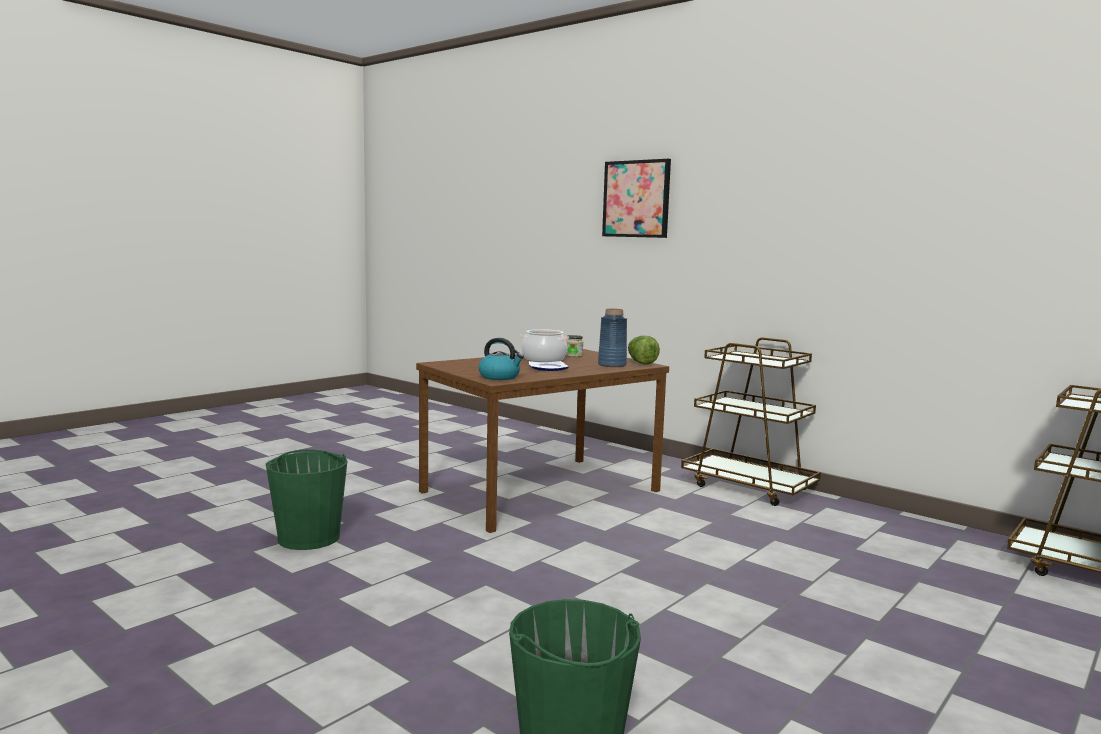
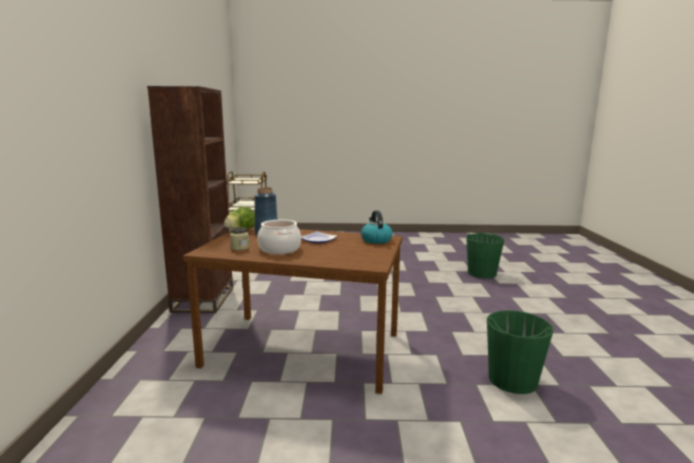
camera: 130 degrees left, 5 degrees up
picture [602,159,671,238] -> none
brown cart [681,337,821,506] -> brown bookcase [147,86,233,313]

